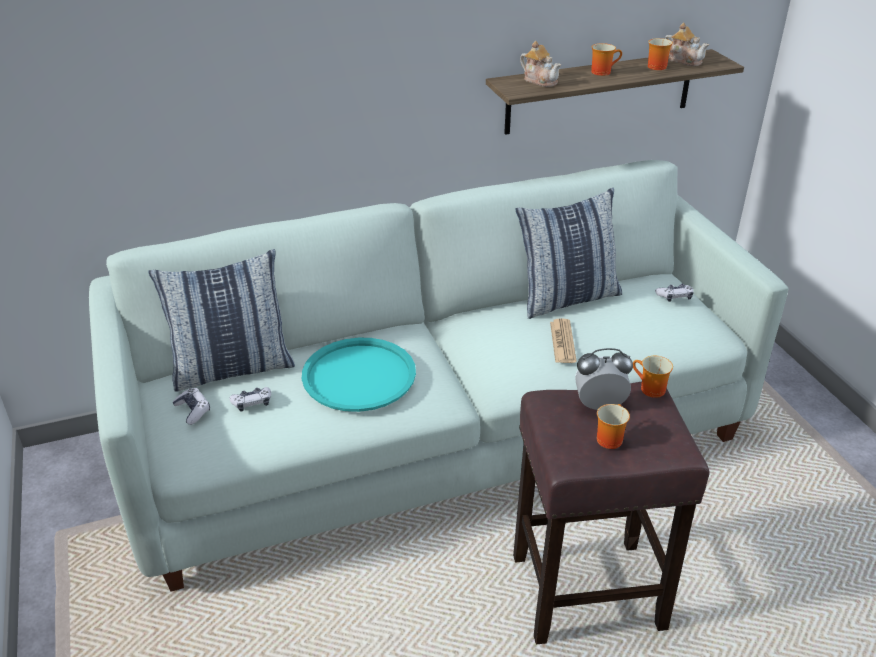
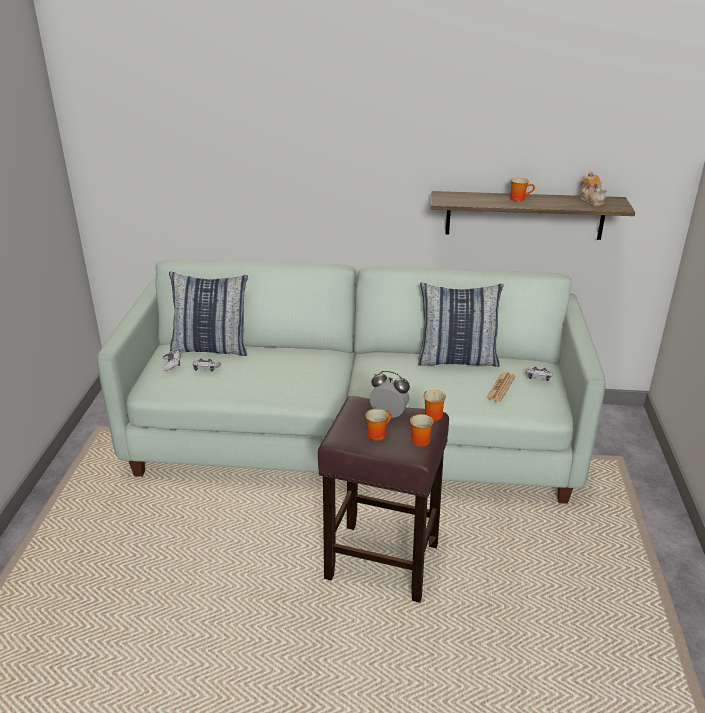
camera: 25 degrees right, 5 degrees down
turquoise tray [302,338,416,412] -> none
teapot [520,41,561,87] -> none
newspaper [550,318,577,363] -> newspaper moved to [486,372,515,402]
mug [648,38,673,70] -> mug moved to [410,414,433,447]

